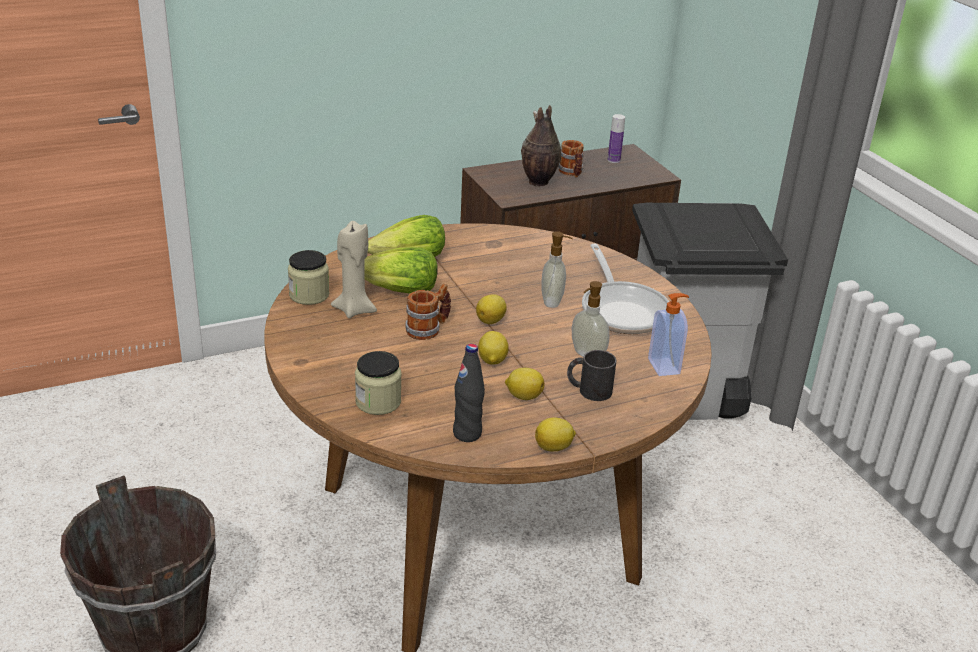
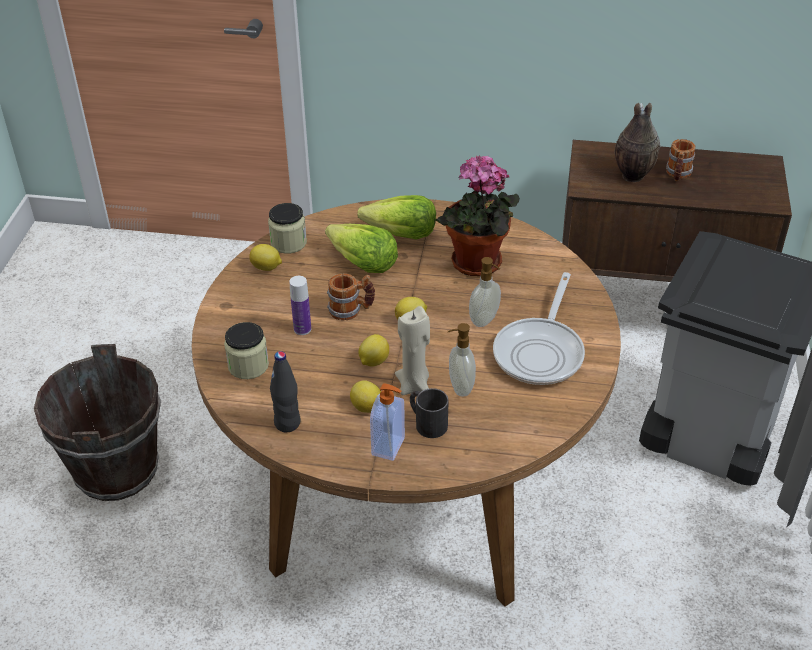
camera: 35 degrees right, 10 degrees up
beige candle [331,221,377,318] -> beige candle moved to [395,306,430,395]
lemon [535,417,576,451] -> lemon moved to [249,244,282,271]
bottle [608,114,625,163] -> bottle moved to [289,276,311,335]
soap dispenser [648,293,689,376] -> soap dispenser moved to [370,384,405,461]
none -> potted plant [435,156,520,276]

